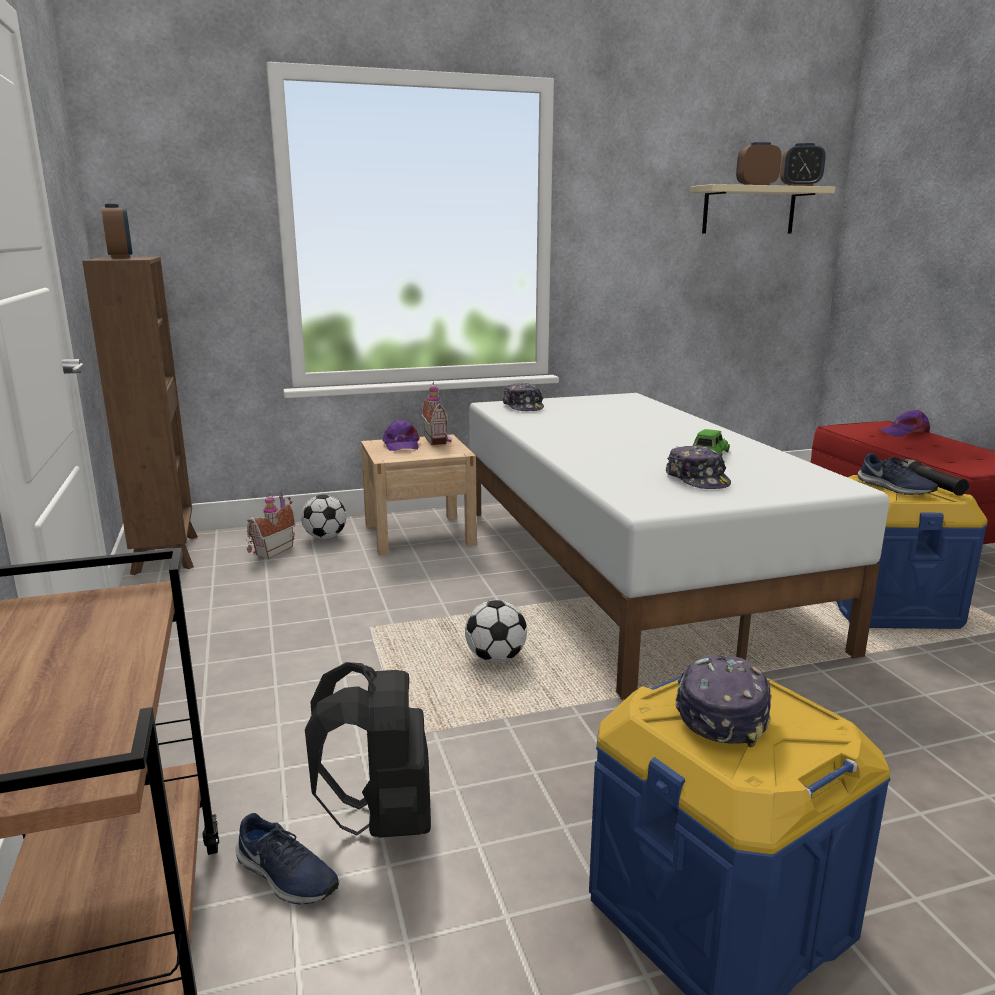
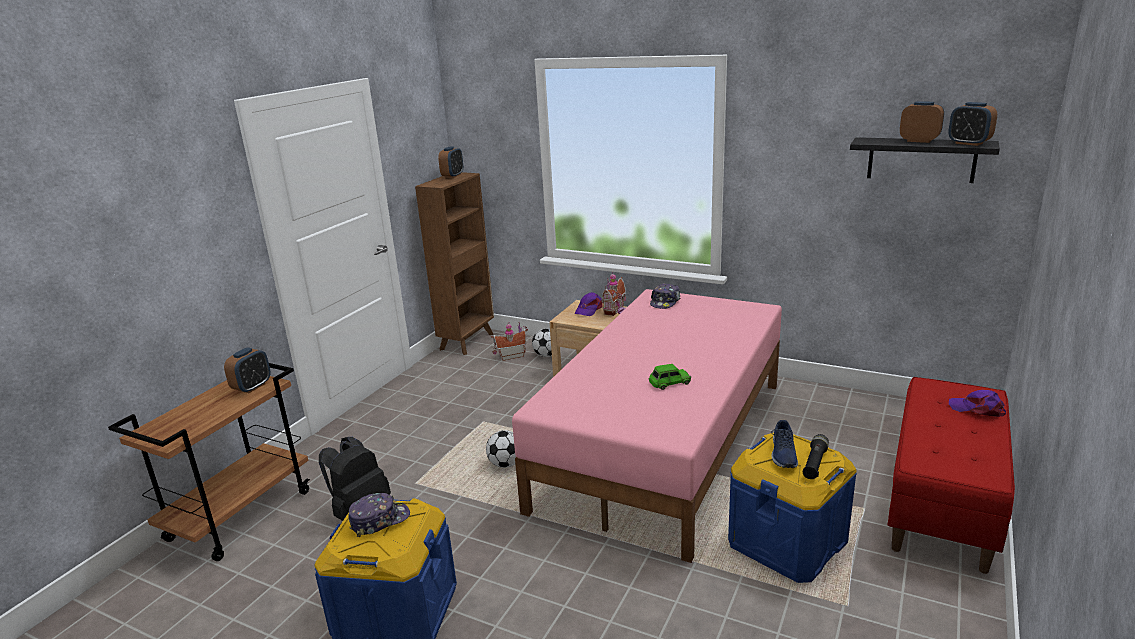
camera: 45 degrees right, 5 degrees up
blue shoe [235,813,339,904] -> none
white bed [469,393,889,700] -> pink bed [512,289,782,563]
cap [666,445,731,489] -> none
beige shelf [690,184,835,233] -> black shelf [850,137,1000,183]
none -> alarm clock [224,347,270,393]

